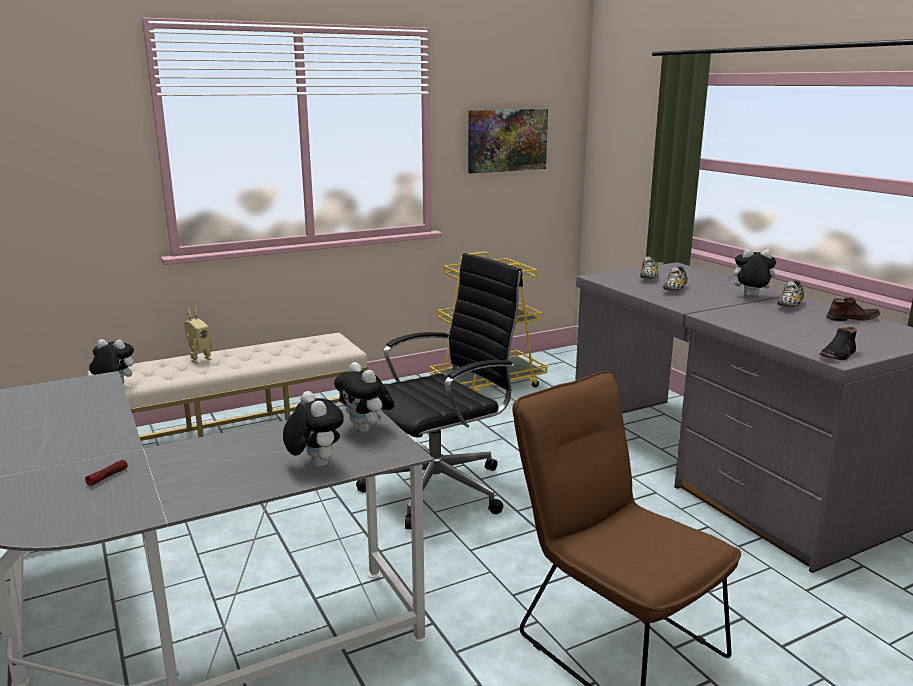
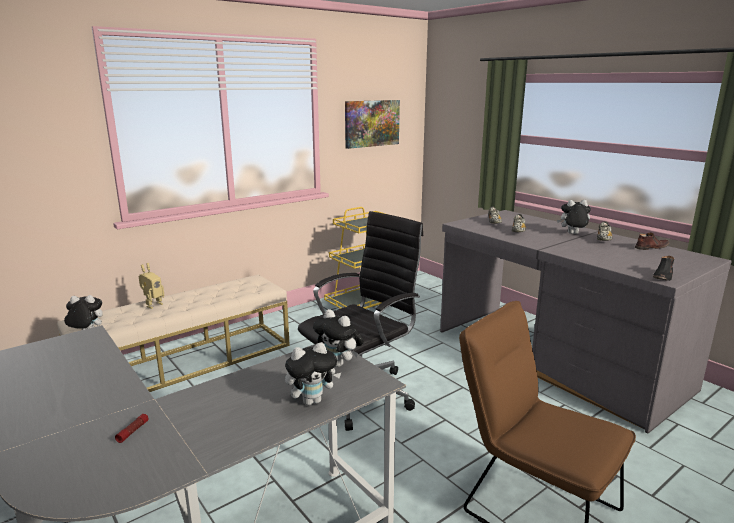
camera: 10 degrees left, 0 degrees up
plush toy [283,391,344,468] -> plush toy turned 105 degrees clockwise [285,342,341,405]

